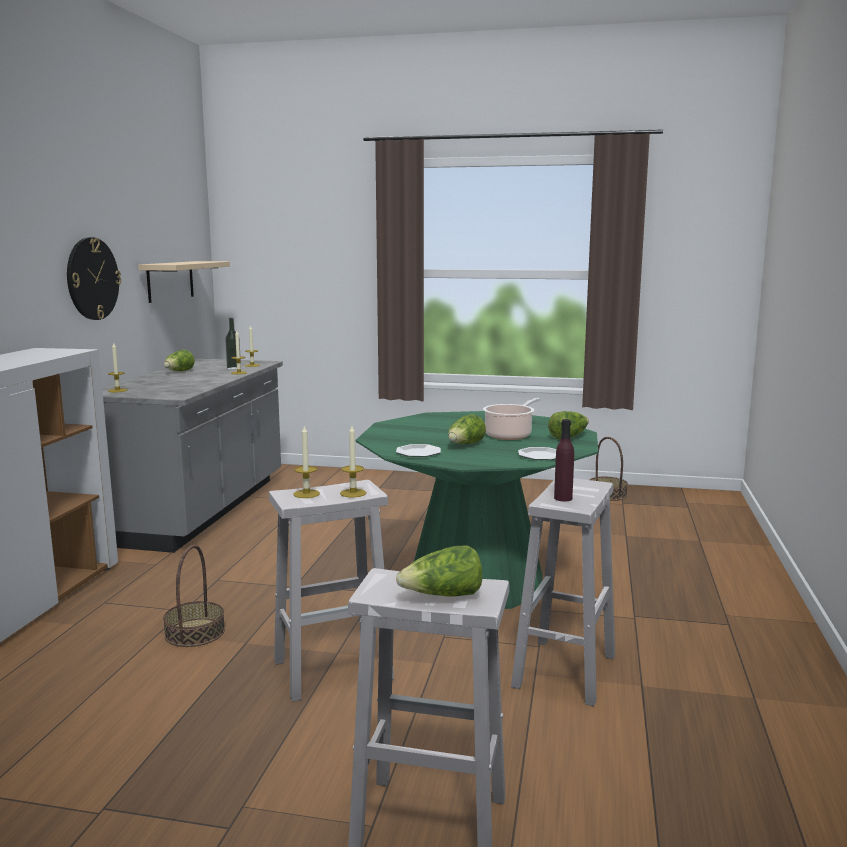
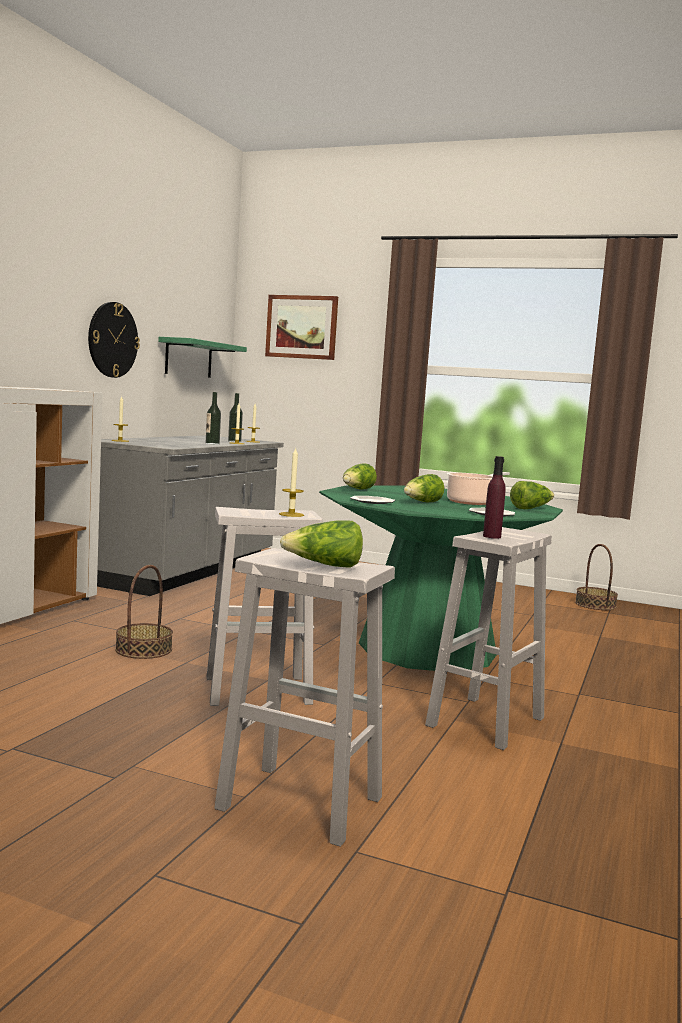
camera: 10 degrees right, 5 degrees down
beige shelf [138,261,230,303] -> green shelf [158,337,247,378]
lettuce [164,350,195,371] -> lettuce moved to [343,463,377,490]
candle [294,426,320,498] -> none
none -> bottle [206,392,221,444]
none -> picture [265,295,338,360]

